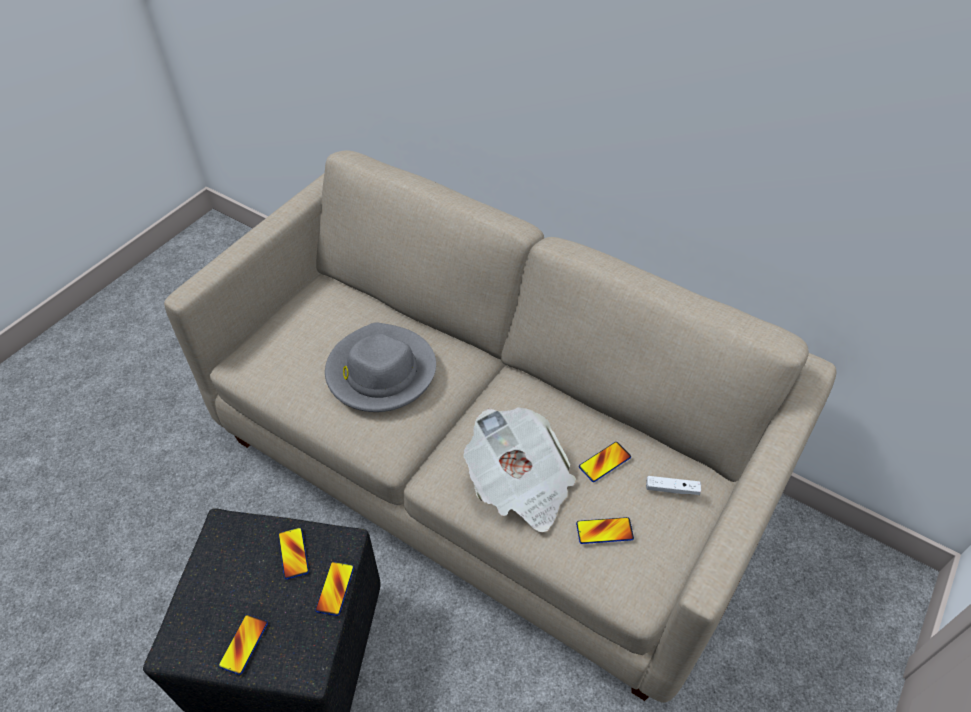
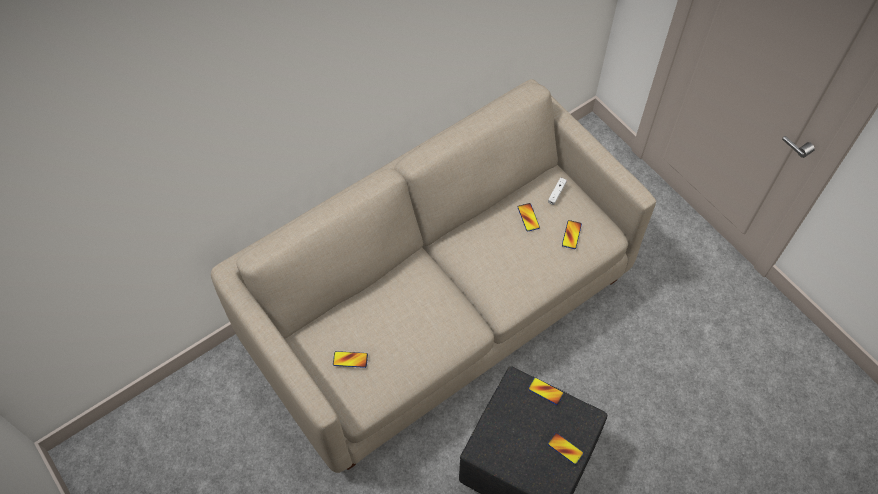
camera: 70 degrees left, 10 degrees up
phone [278,527,309,579] -> phone moved to [333,351,368,368]
grey hat [325,322,436,412] -> none
newspaper [464,407,576,532] -> none

